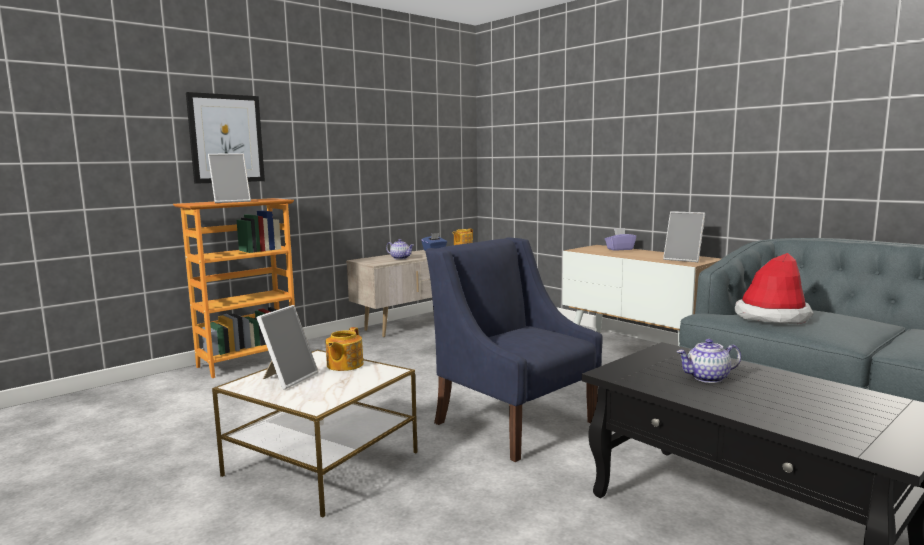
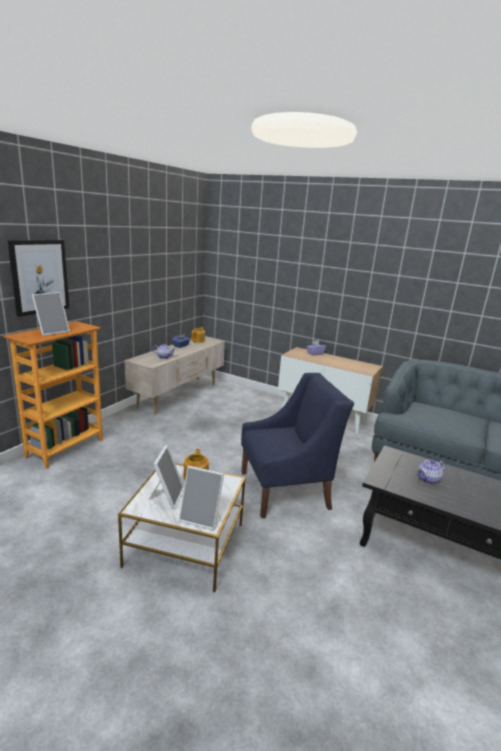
camera: 20 degrees left, 10 degrees up
blue armchair [425,237,602,462] -> blue armchair turned 135 degrees clockwise [241,373,354,518]
picture frame [663,211,705,262] -> picture frame moved to [179,466,224,530]
hat [735,253,814,324] -> none

